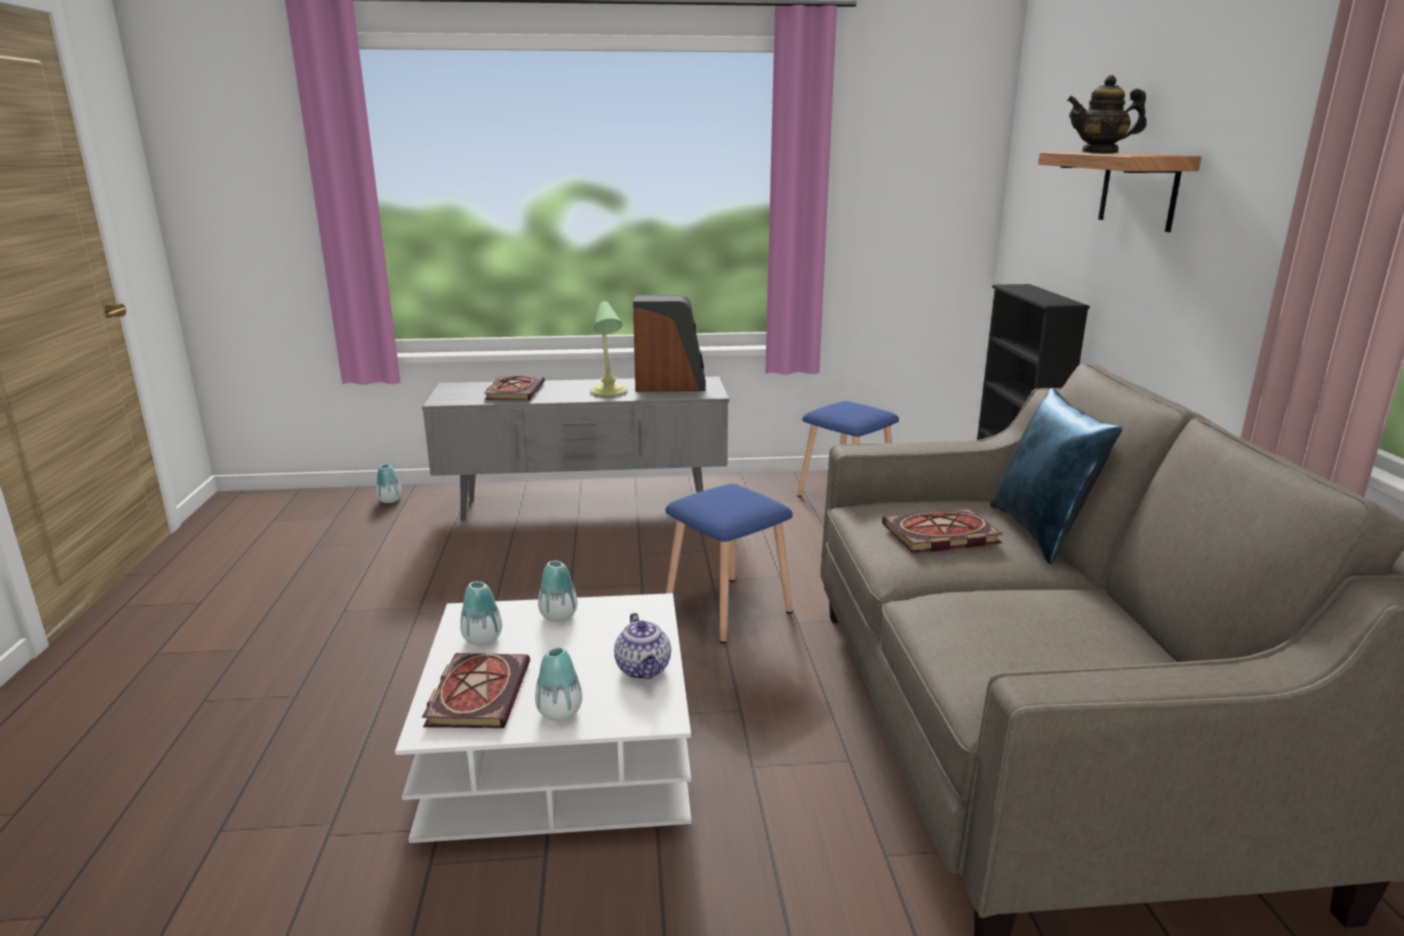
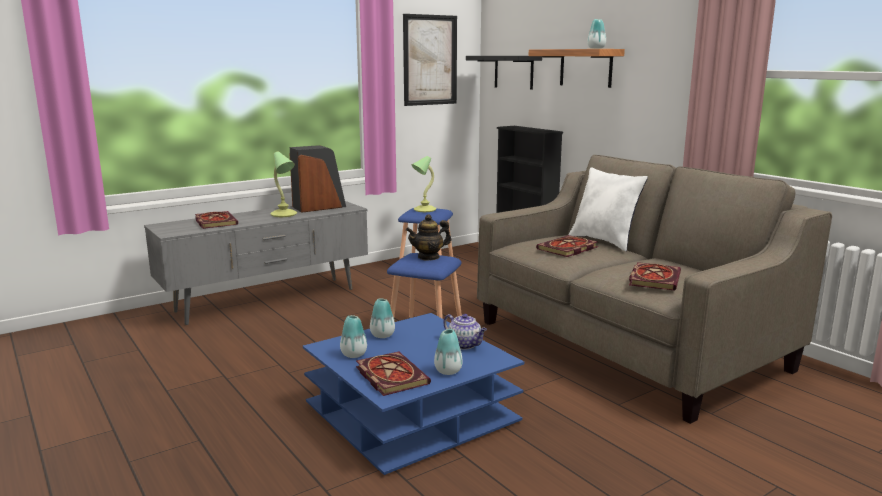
camera: 30 degrees left, 5 degrees down
vase [376,464,402,503] -> vase moved to [587,19,606,49]
white coffee table [395,593,692,843] -> blue coffee table [303,313,524,475]
blue pillow [990,388,1123,564] -> white pillow [569,167,648,252]
teapot [1067,75,1147,153] -> teapot moved to [406,214,451,260]
none -> picture [403,14,457,106]
none -> table lamp [412,156,436,212]
none -> black shelf [466,56,542,90]
none -> book [629,262,681,291]

